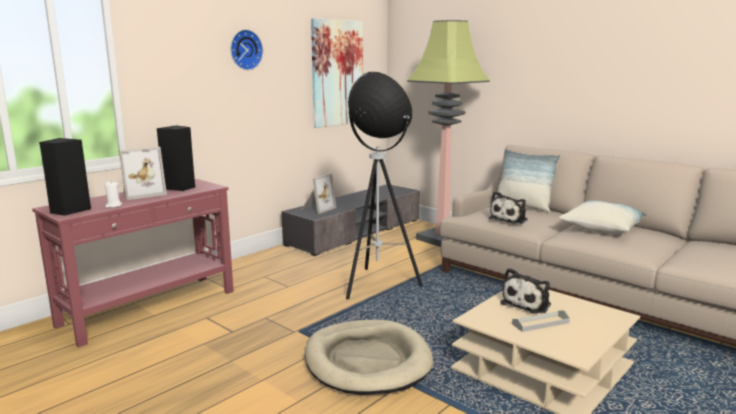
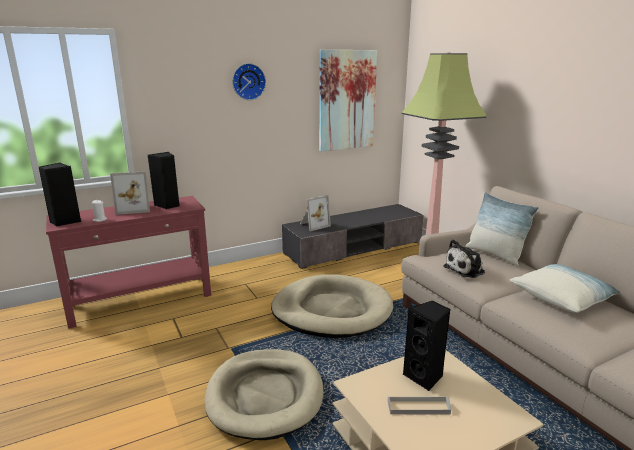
camera: 20 degrees right, 5 degrees up
floor lamp [346,72,423,300] -> beige dog bed [271,274,393,338]
plush toy [501,268,551,314] -> black speaker [403,301,450,391]

